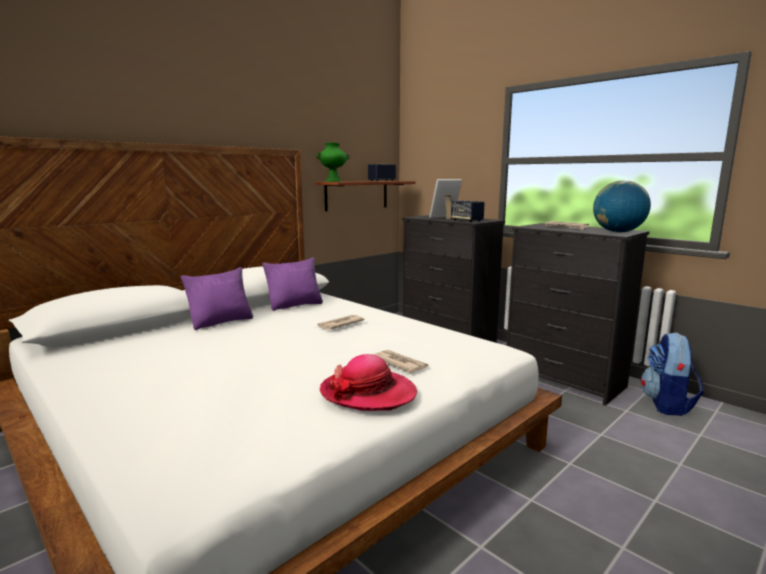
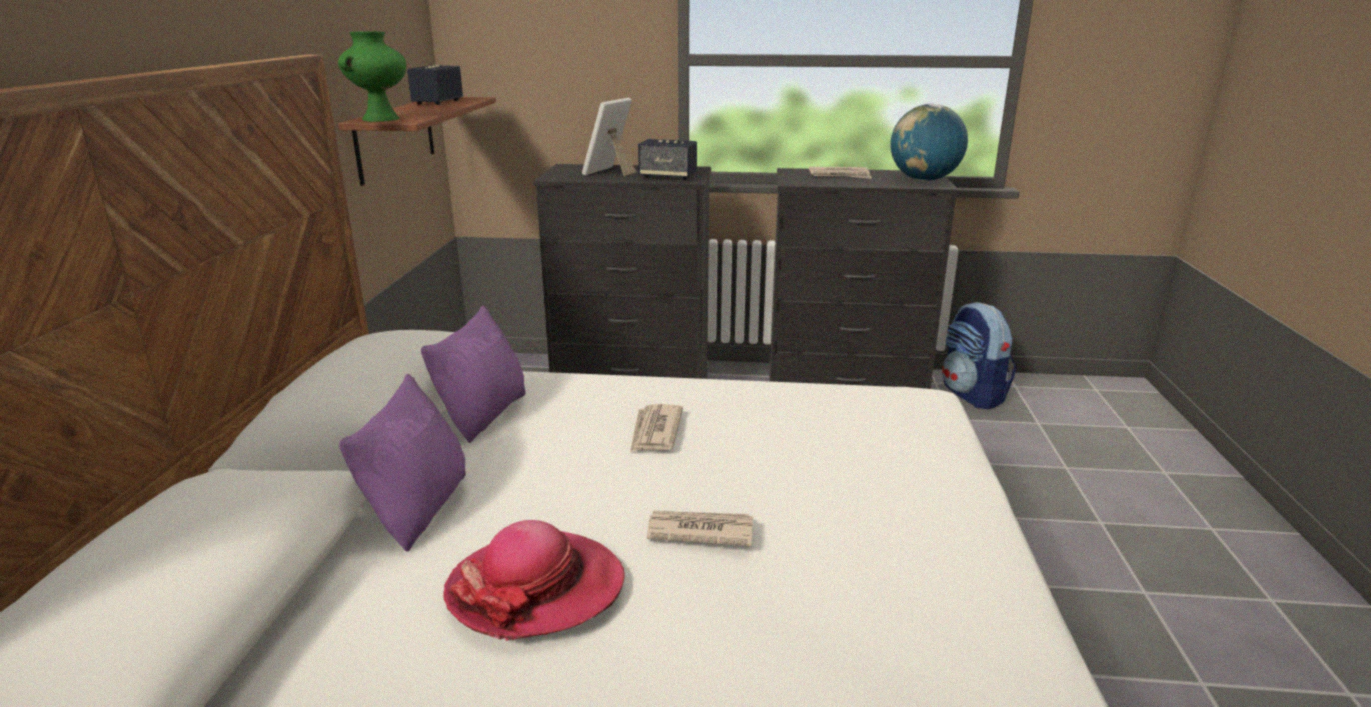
camera: 40 degrees left, 10 degrees up
hat [320,354,417,411] -> hat moved to [443,520,625,641]
newspaper [373,350,429,373] -> newspaper moved to [647,511,753,546]

